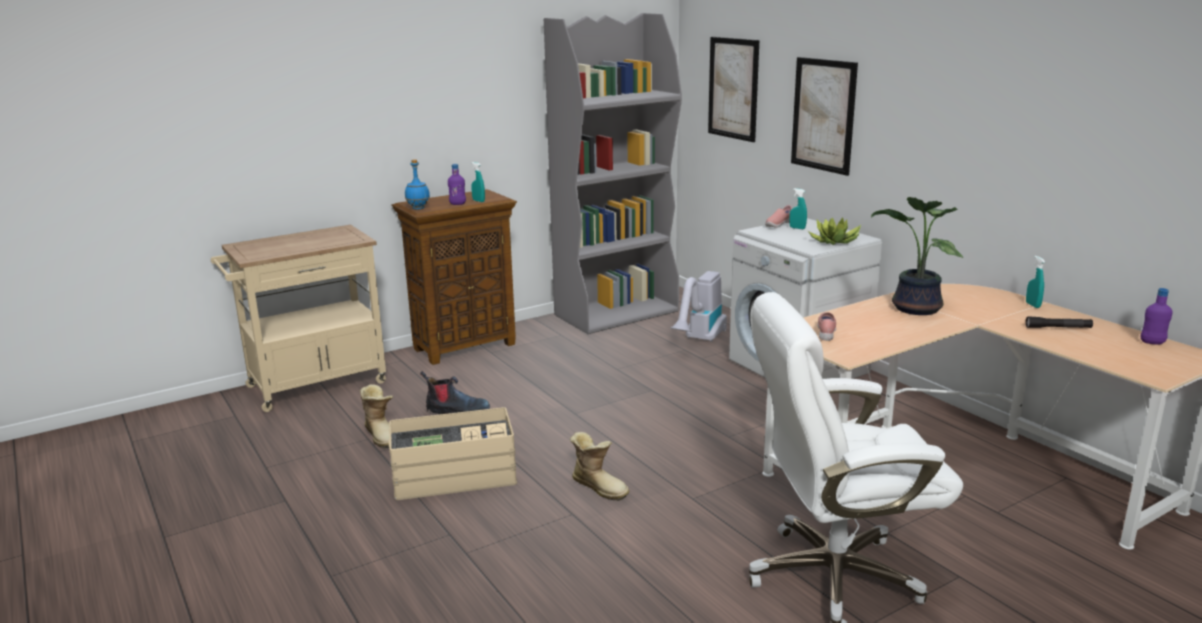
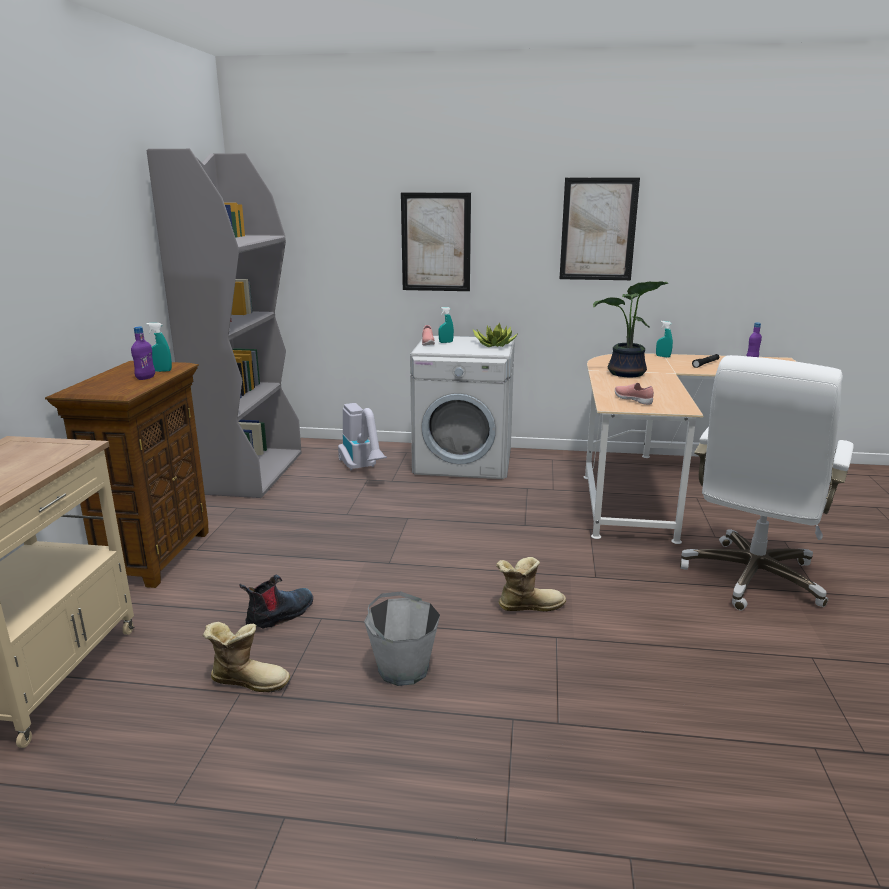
camera: 50 degrees left, 0 degrees up
beige storage box [389,407,517,500] -> grey bucket [364,592,440,686]
blue bottle [405,159,430,209] -> none
picture [708,37,759,142] -> picture moved to [559,177,640,280]

